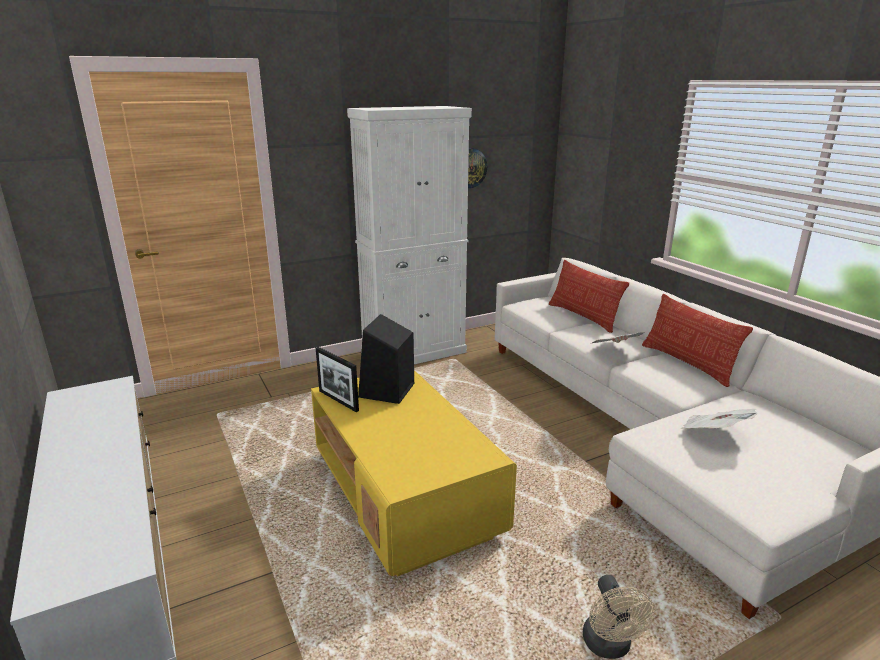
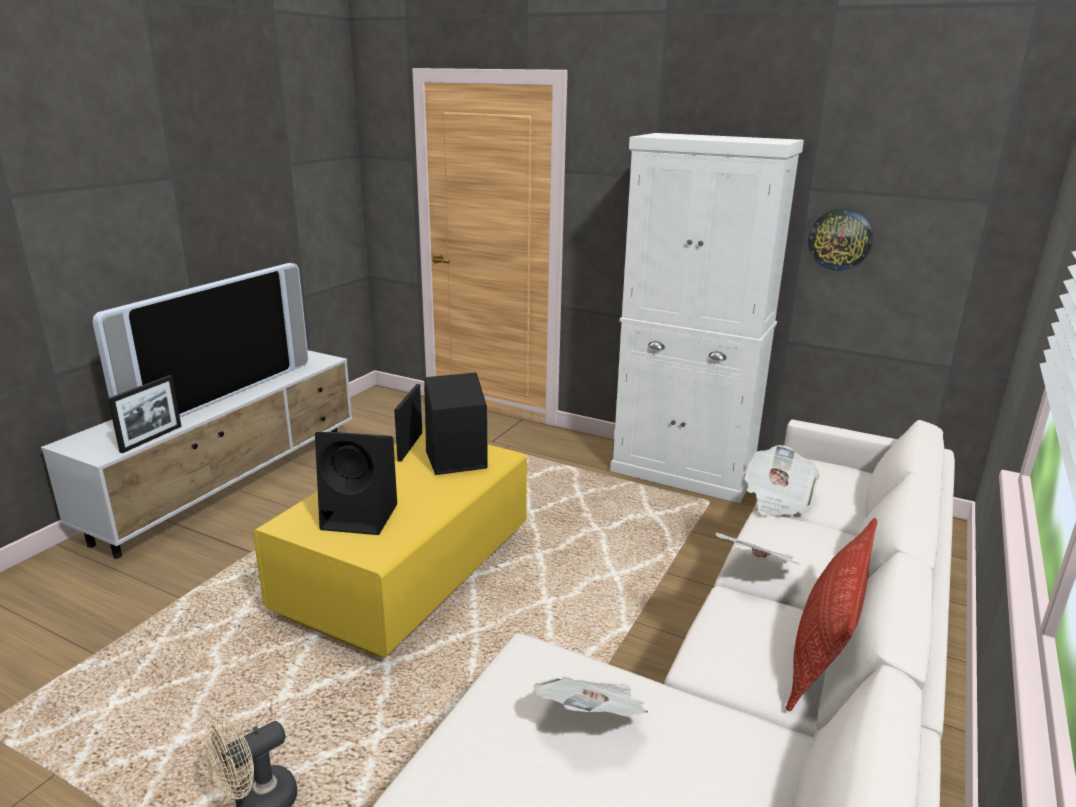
camera: 55 degrees right, 0 degrees up
pillow [549,260,629,333] -> none
none -> television [93,263,308,417]
none -> picture frame [108,375,181,453]
none -> black speaker [315,432,397,535]
none -> newspaper [743,445,820,517]

